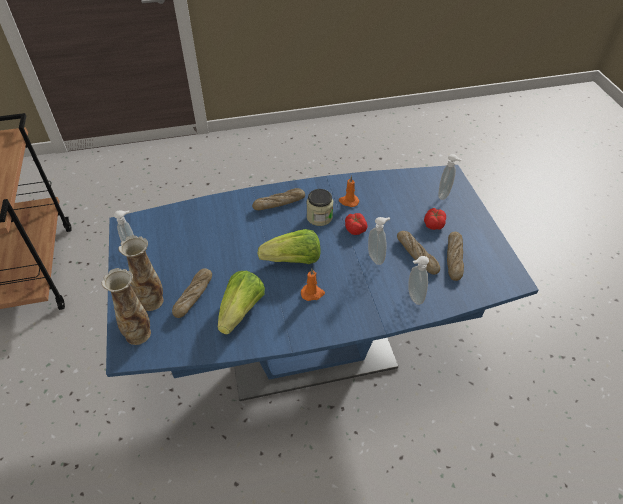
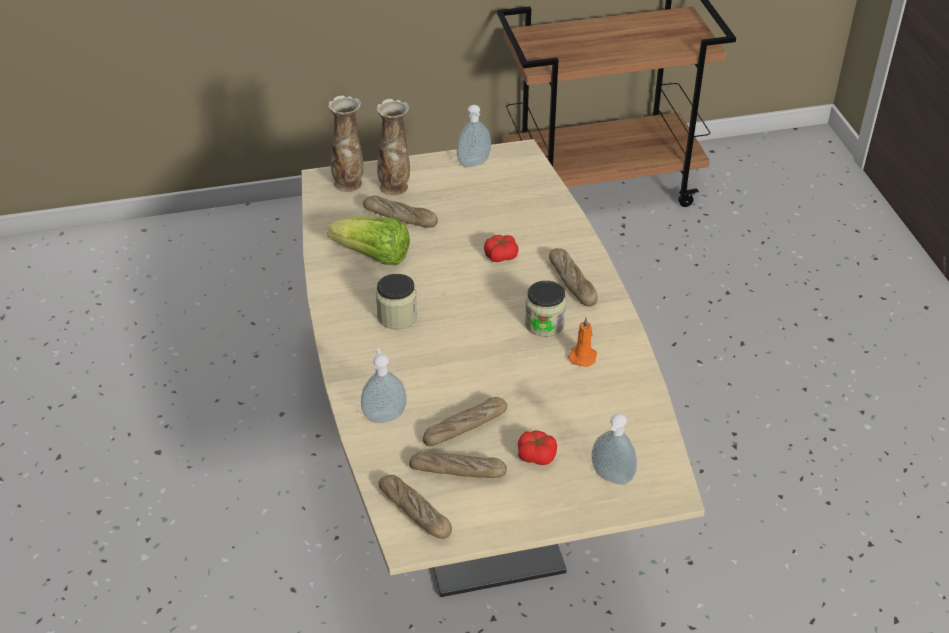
camera: 90 degrees right, 5 degrees down
blue dining table [106,165,539,401] -> beige dining table [302,139,705,597]
lettuce [257,229,320,264] -> none
orange candle [301,269,325,301] -> jar [376,274,417,329]
tomato [345,213,368,235] -> tomato moved to [484,235,519,262]
soap dispenser [368,217,390,265] -> none
none -> bread [379,475,452,539]

